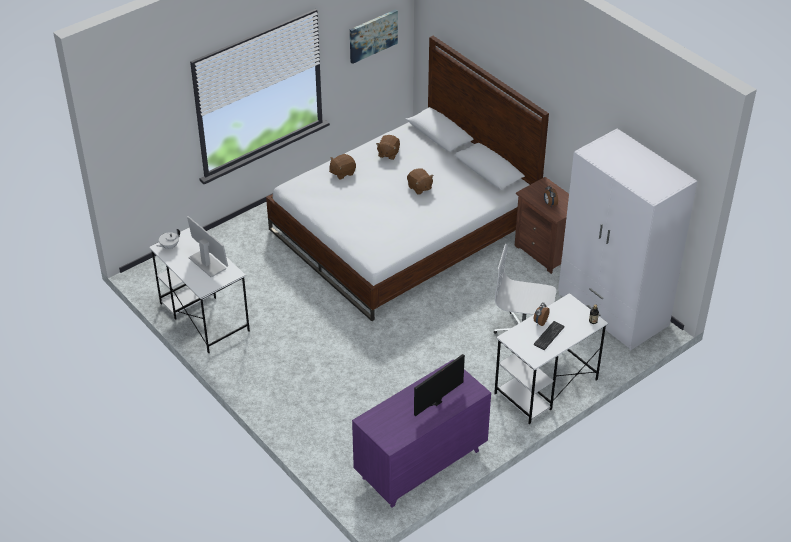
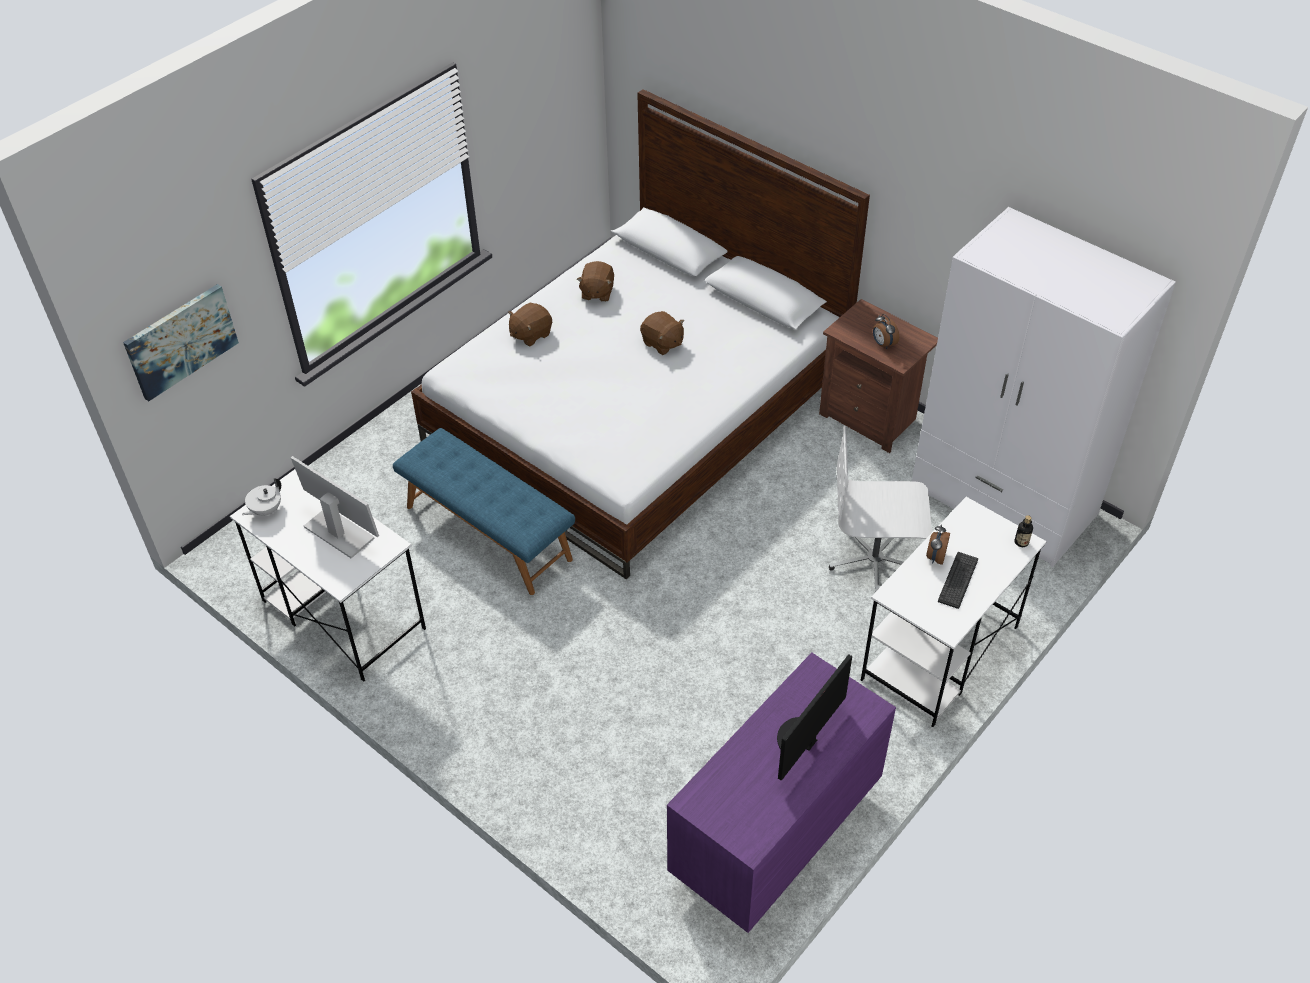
camera: 10 degrees left, 5 degrees up
picture [350,9,398,64] -> picture moved to [123,284,239,401]
none -> blue bench [393,428,575,595]

